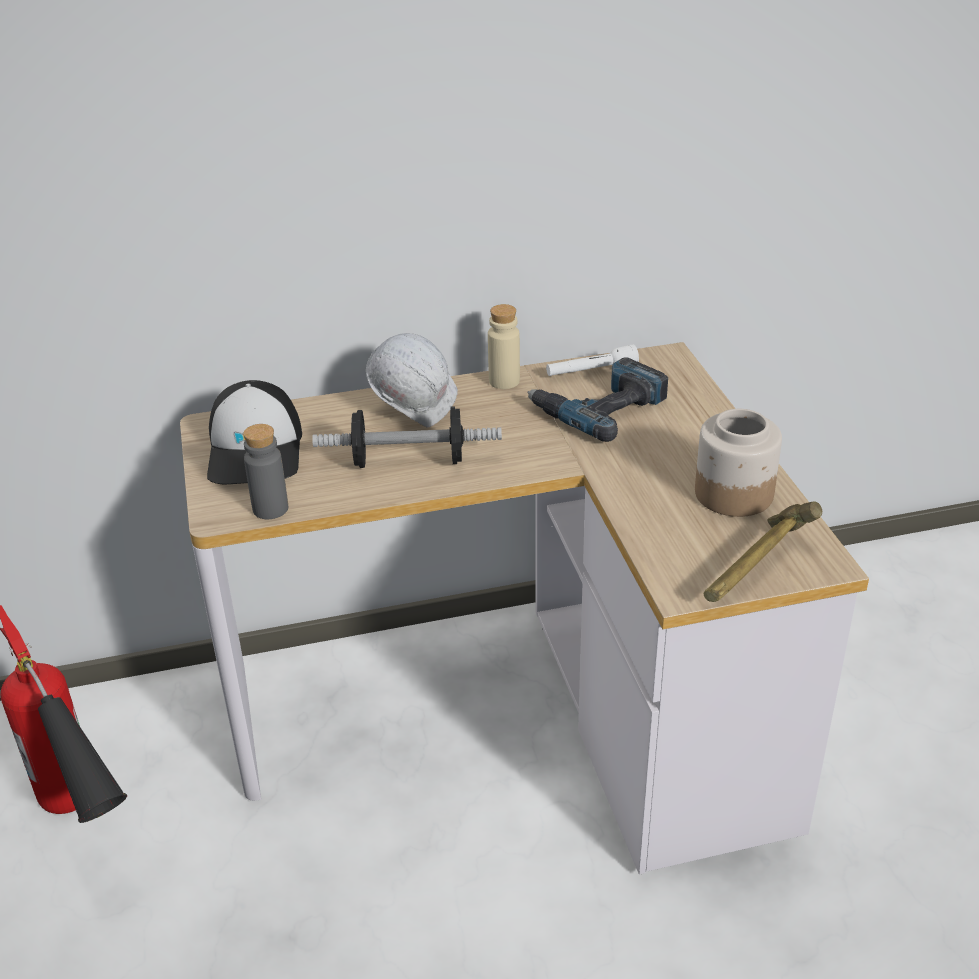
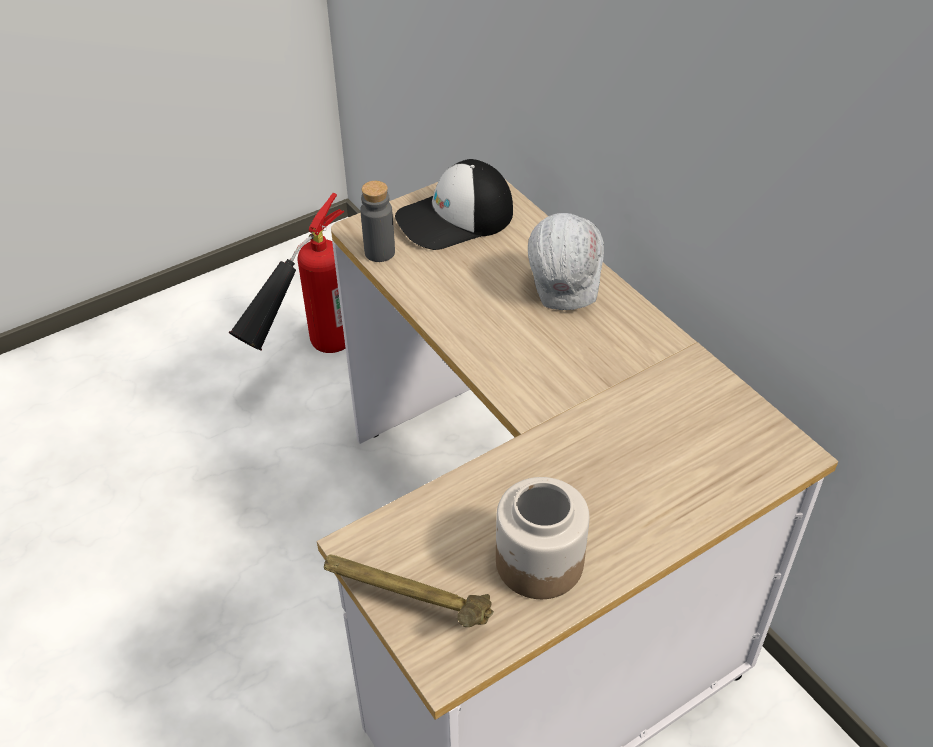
camera: 70 degrees right, 10 degrees up
dumbbell [312,406,502,468] -> none
beige bottle [488,304,520,389] -> none
power drill [527,357,668,442] -> none
white flashlight [546,344,639,376] -> none

